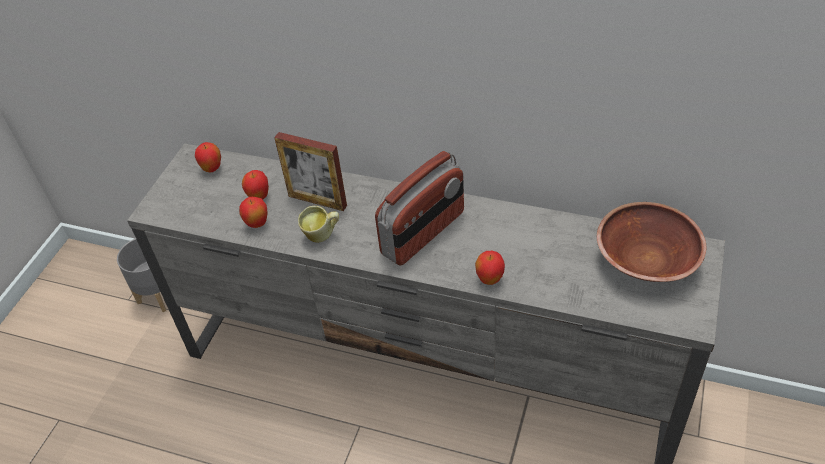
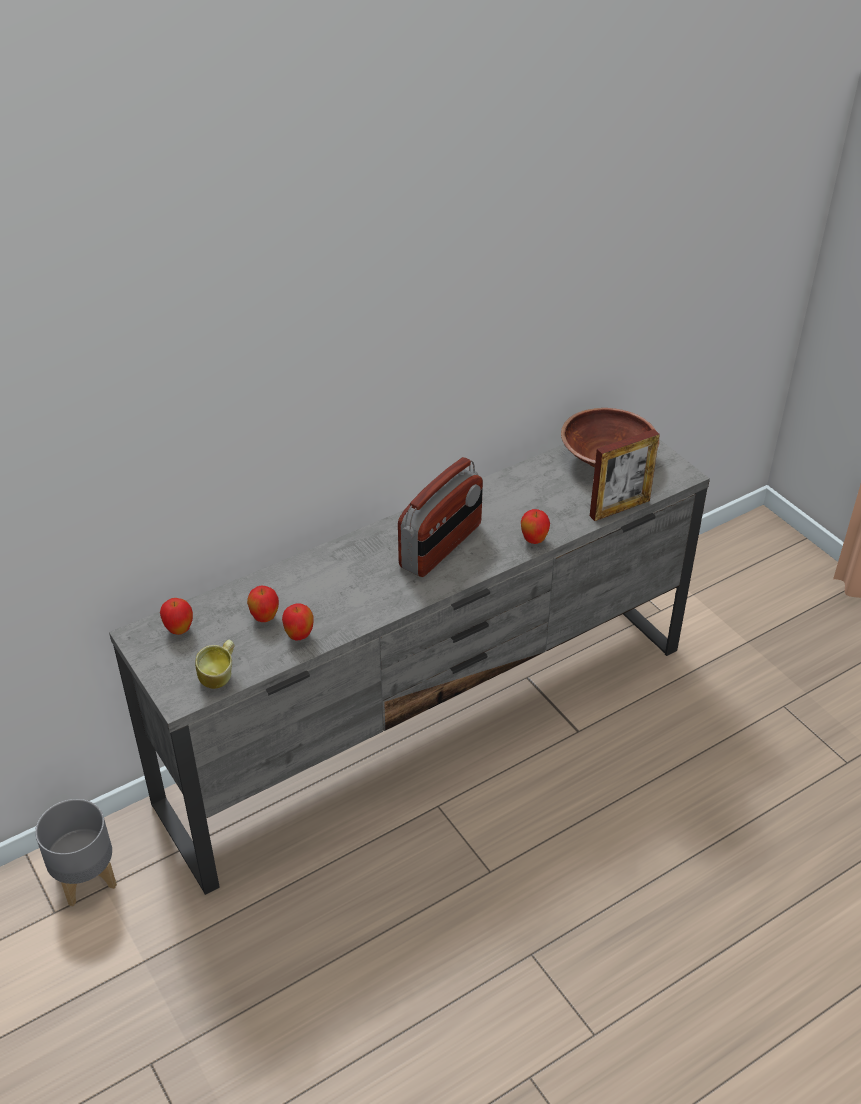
camera: 55 degrees left, 5 degrees down
picture frame [274,132,347,211] -> picture frame moved to [590,429,660,521]
mug [298,206,339,243] -> mug moved to [195,639,235,689]
radio [375,151,464,266] -> radio turned 45 degrees clockwise [398,457,483,577]

